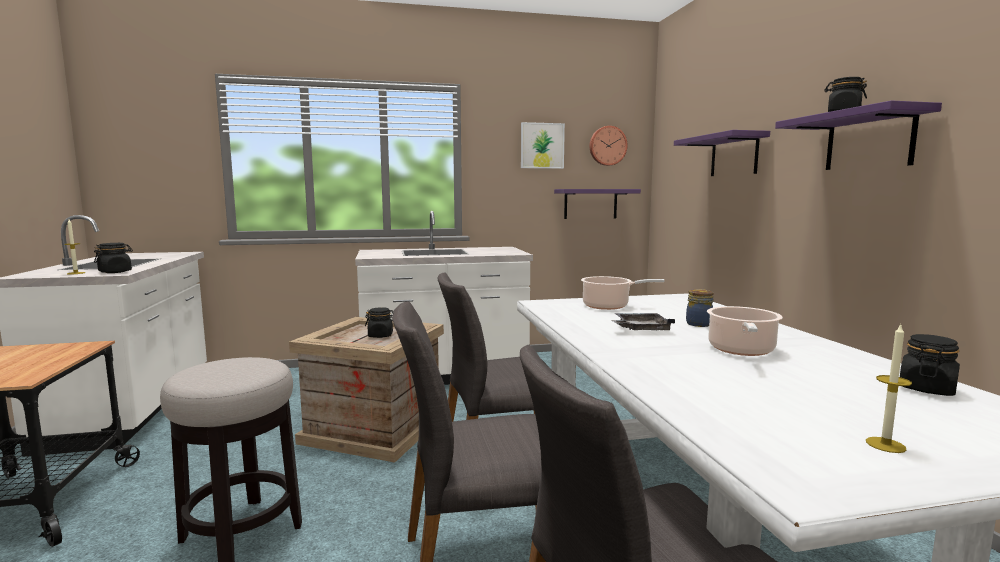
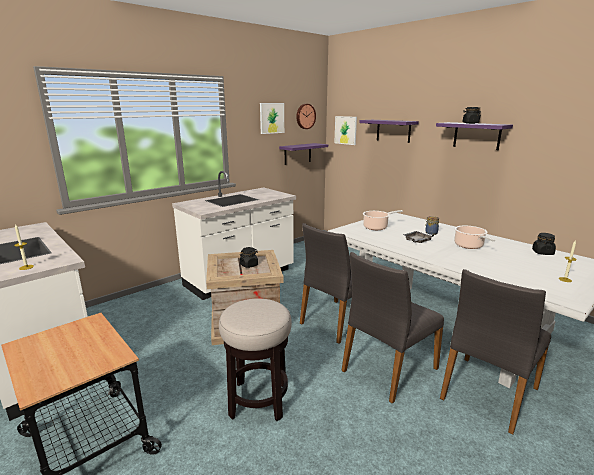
camera: 30 degrees left, 10 degrees up
black jar [94,243,133,273] -> none
none -> picture [334,116,357,145]

